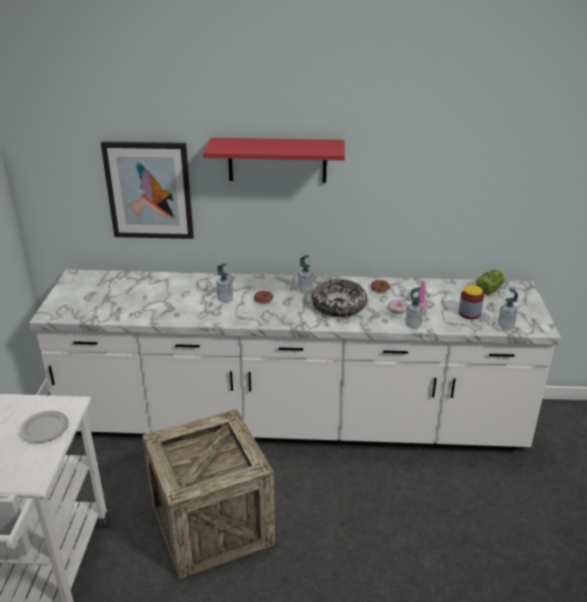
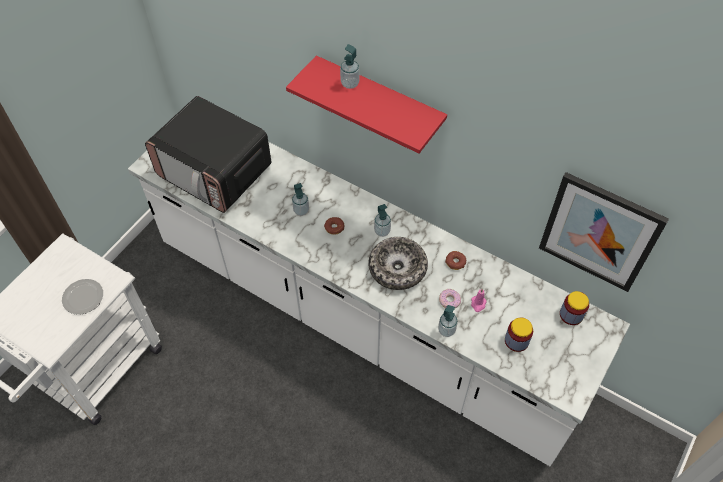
camera: 30 degrees right, 25 degrees up
picture [101,141,194,239] -> picture moved to [539,172,669,292]
crate [142,409,275,579] -> none
lettuce [476,270,505,294] -> jar [560,291,589,325]
soap dispenser [498,288,518,330] -> soap dispenser moved to [340,44,360,89]
none -> microwave [145,96,272,213]

